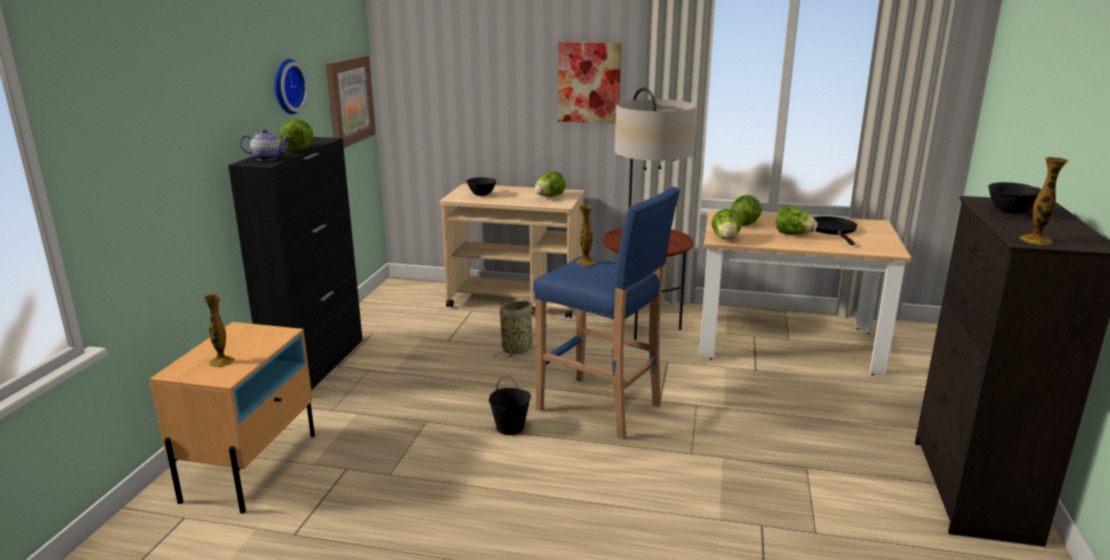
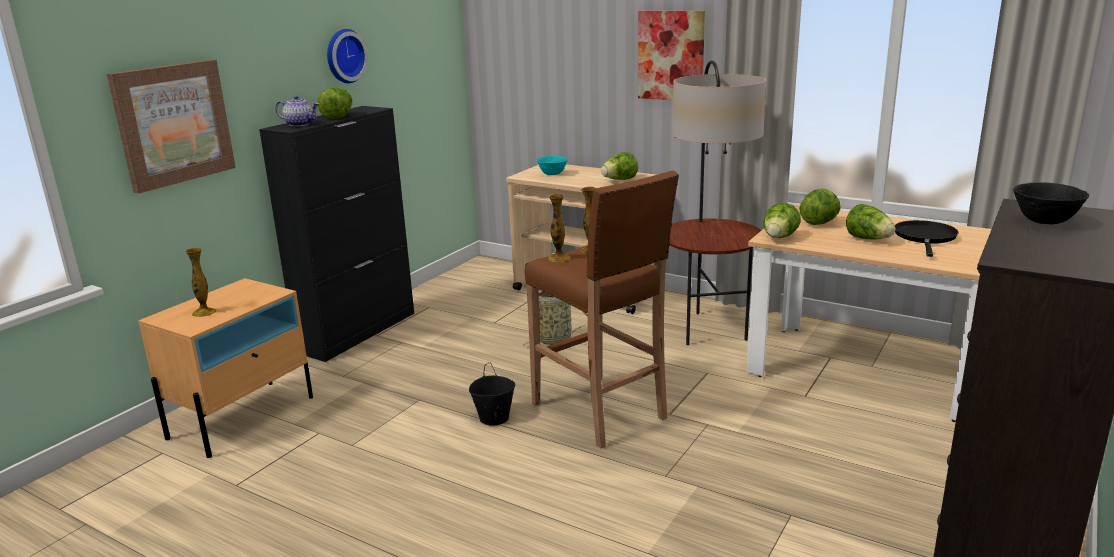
camera: 20 degrees right, 0 degrees up
picture [326,55,376,148] -> picture moved to [107,60,236,194]
black bowl [467,177,496,196] -> turquoise bowl [537,156,568,175]
blue stool [533,187,680,439] -> brown stool [524,171,679,448]
vase [1020,157,1068,245] -> vase moved to [548,194,570,262]

